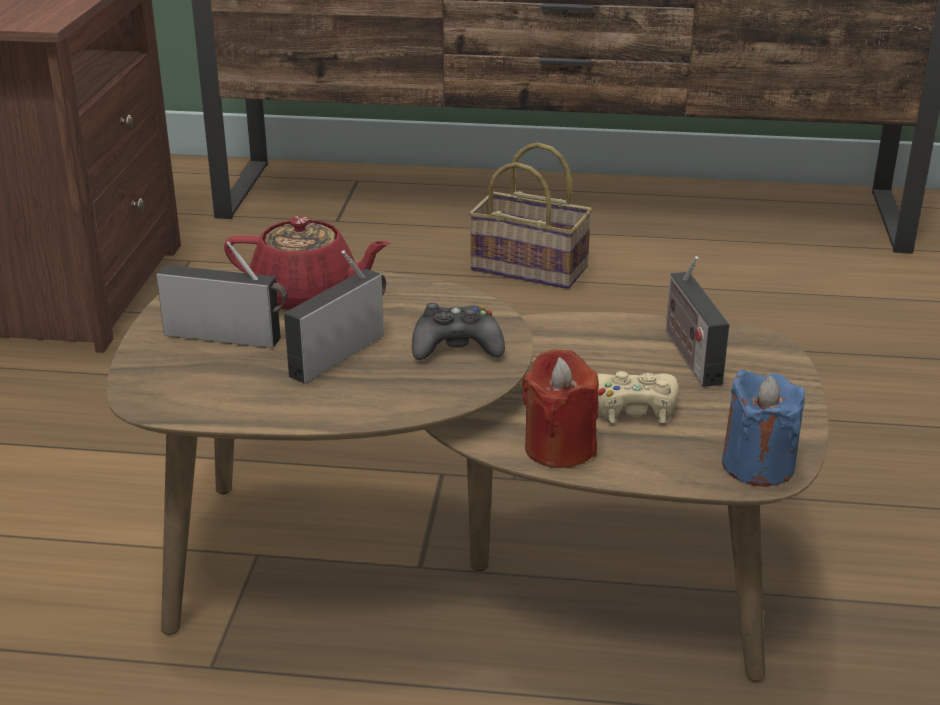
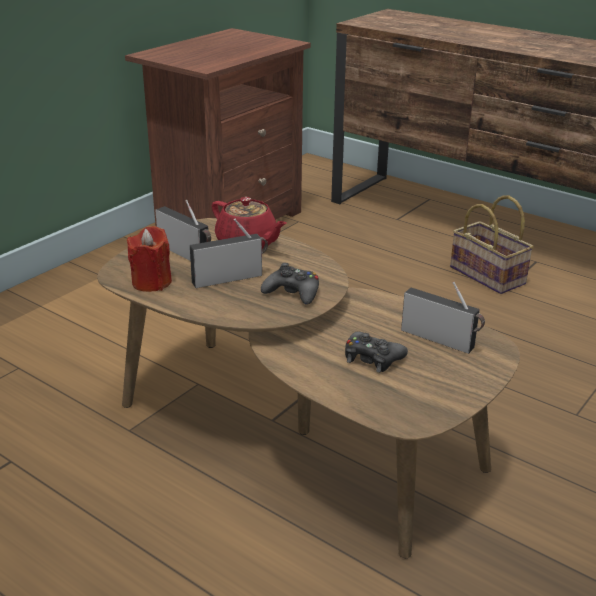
camera: 30 degrees right, 0 degrees up
red candle [522,349,599,468] -> red candle moved to [127,226,172,292]
beige game controller [597,371,679,423] -> black game controller [345,331,408,373]
radio [666,256,730,387] -> radio turned 105 degrees clockwise [401,282,485,354]
blue candle [722,370,805,487] -> none

